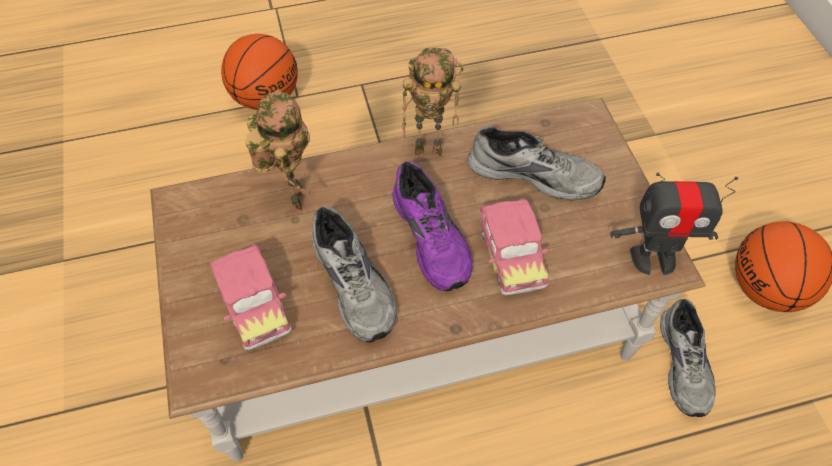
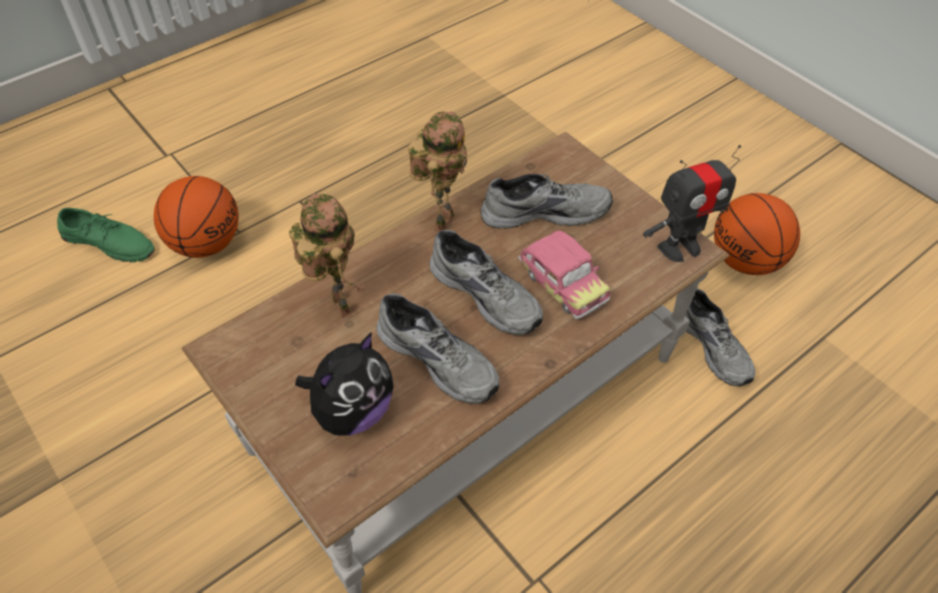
camera: 25 degrees left, 5 degrees down
toy car [210,245,292,350] -> plush toy [295,332,394,436]
purple shoe [393,161,473,291] -> grey shoe [429,229,543,336]
toy robot [402,47,464,156] -> toy robot turned 45 degrees counterclockwise [408,111,467,232]
none -> green shoe [57,208,154,262]

